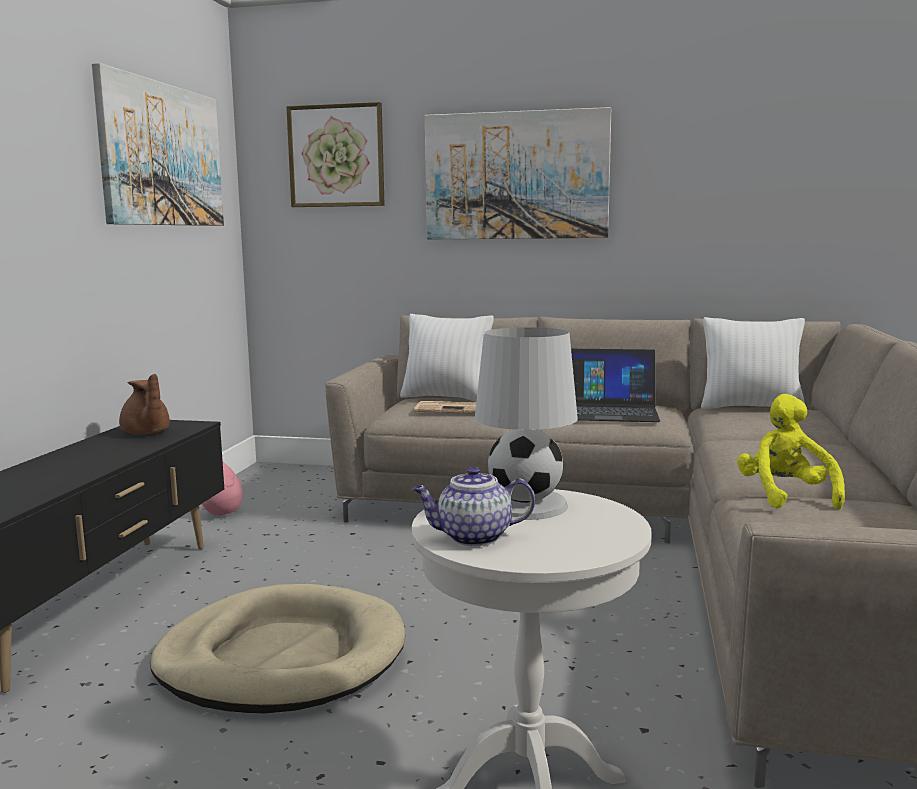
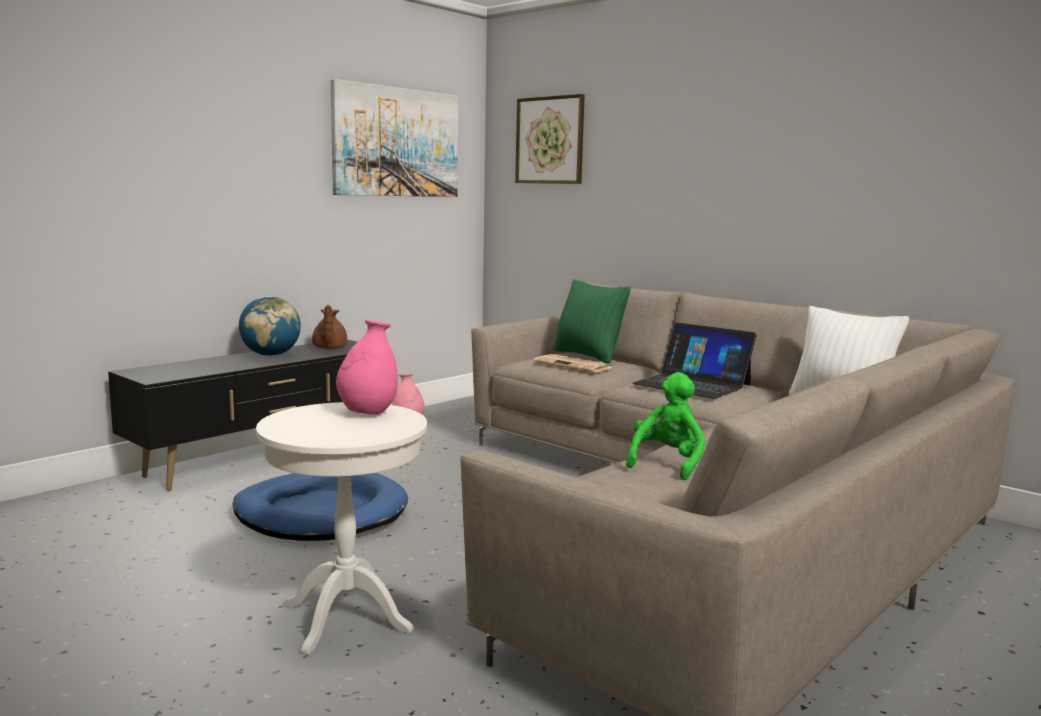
camera: 30 degrees right, 0 degrees up
beige dog bed [150,584,405,713] -> blue dog bed [233,473,408,541]
white pillow [400,314,494,402] -> green pillow [553,279,631,364]
teapot [413,467,535,546] -> none
picture [425,107,611,239] -> none
white table lamp [475,327,578,520] -> pink vase [336,320,398,415]
yellow plush toy [737,394,845,510] -> green plush toy [626,372,706,480]
none -> globe [239,296,301,356]

